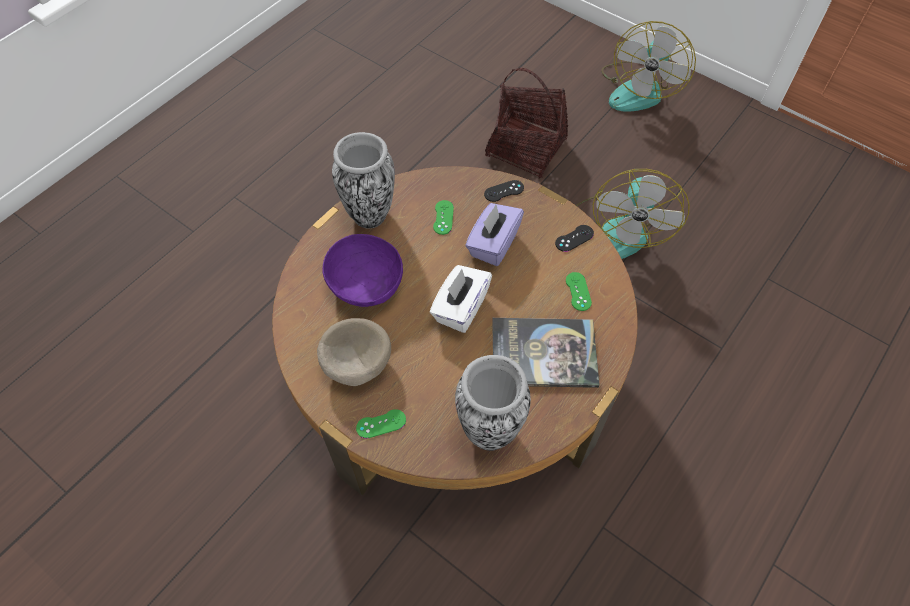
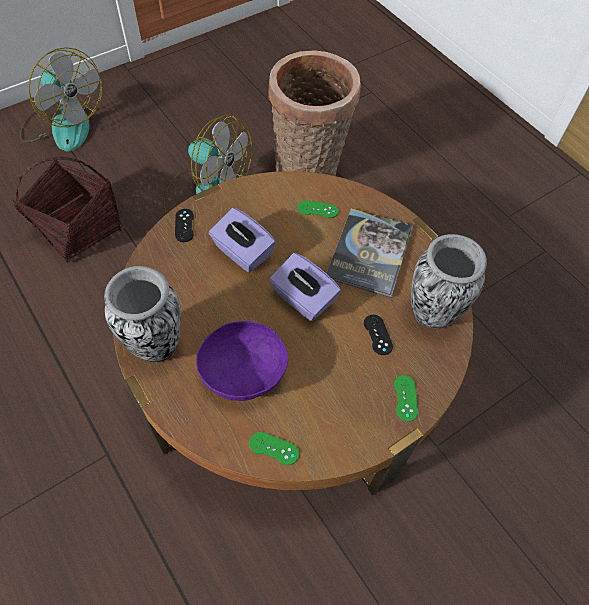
camera: 75 degrees left, 0 degrees up
beige bowl [317,318,391,386] -> none
white tissue box [430,265,492,333] -> purple tissue box [269,253,341,321]
green game controller [433,200,454,235] -> green game controller moved to [249,432,299,465]
black game controller [555,225,594,252] -> black game controller moved to [364,315,393,355]
none -> basket [268,50,361,176]

